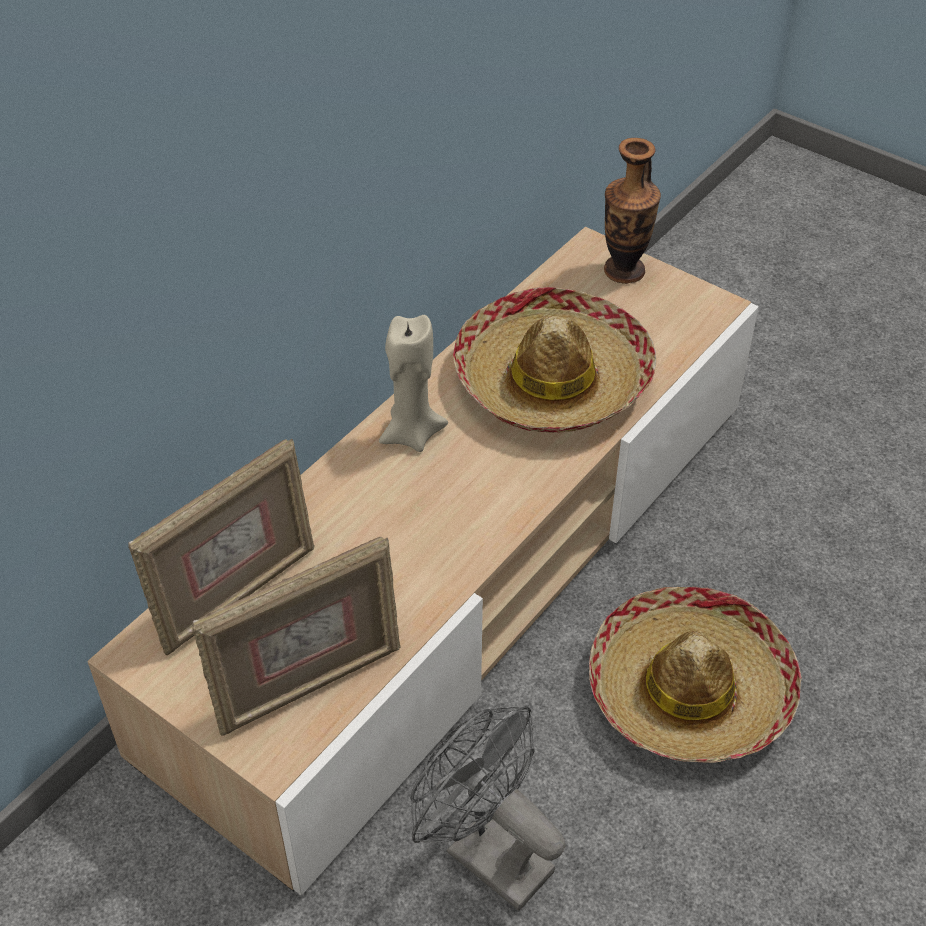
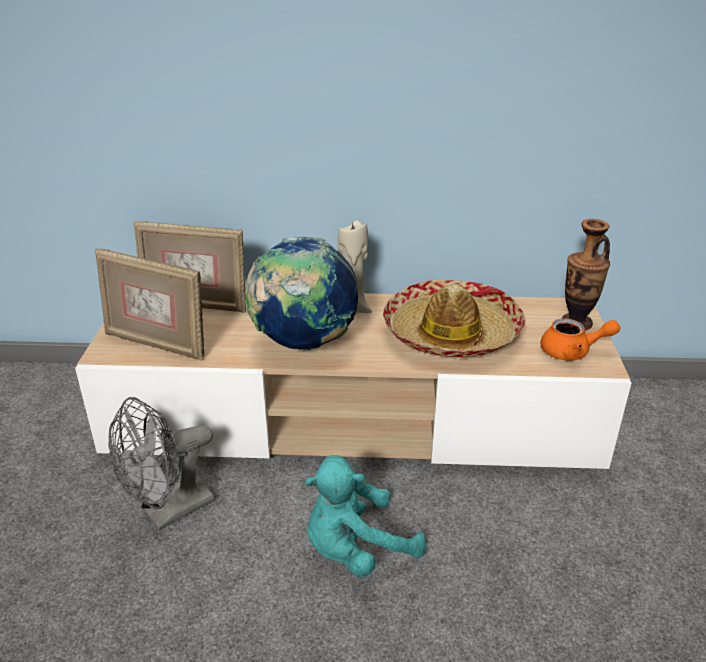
camera: 55 degrees right, 15 degrees down
grey fan [410,706,566,911] -> grey fan turned 135 degrees counterclockwise [109,397,214,530]
hat [589,586,802,763] -> turquoise plush toy [305,455,426,577]
none -> globe [245,236,358,351]
none -> orange teapot [540,318,620,360]

